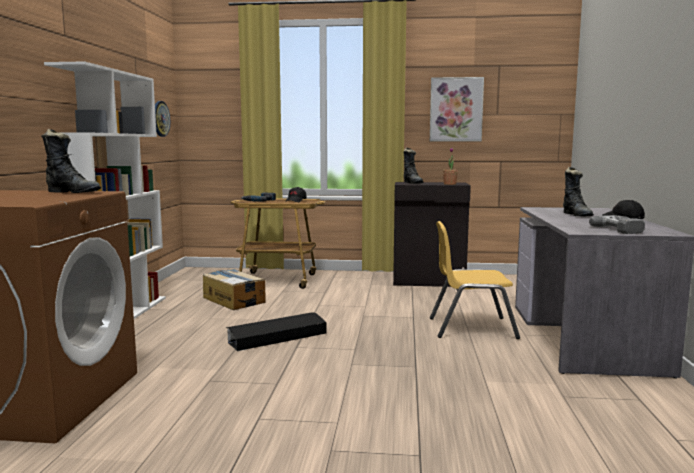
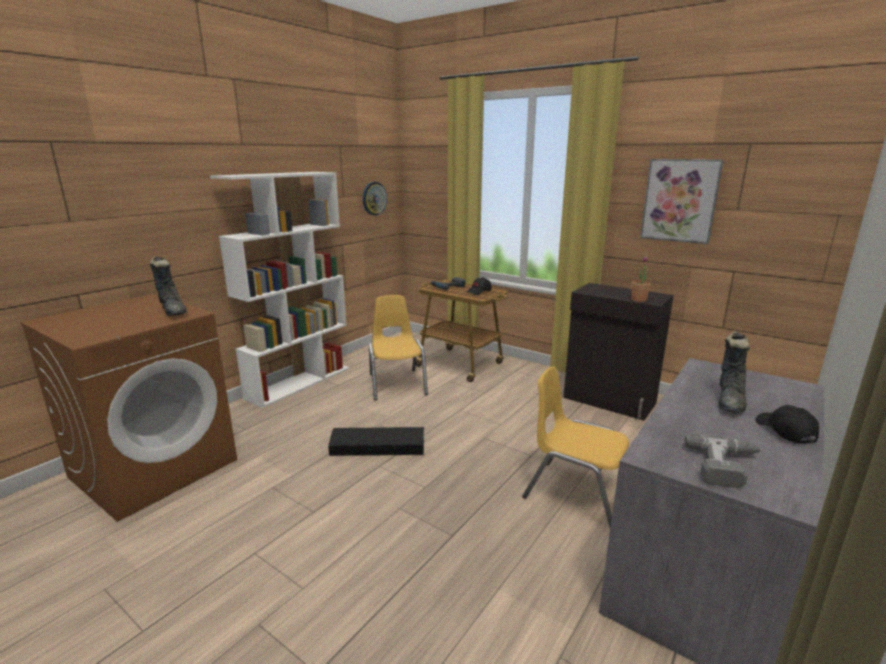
camera: 30 degrees right, 10 degrees up
cardboard box [203,269,266,310] -> yellow chair [369,295,428,400]
black boot [404,147,423,184] -> none

